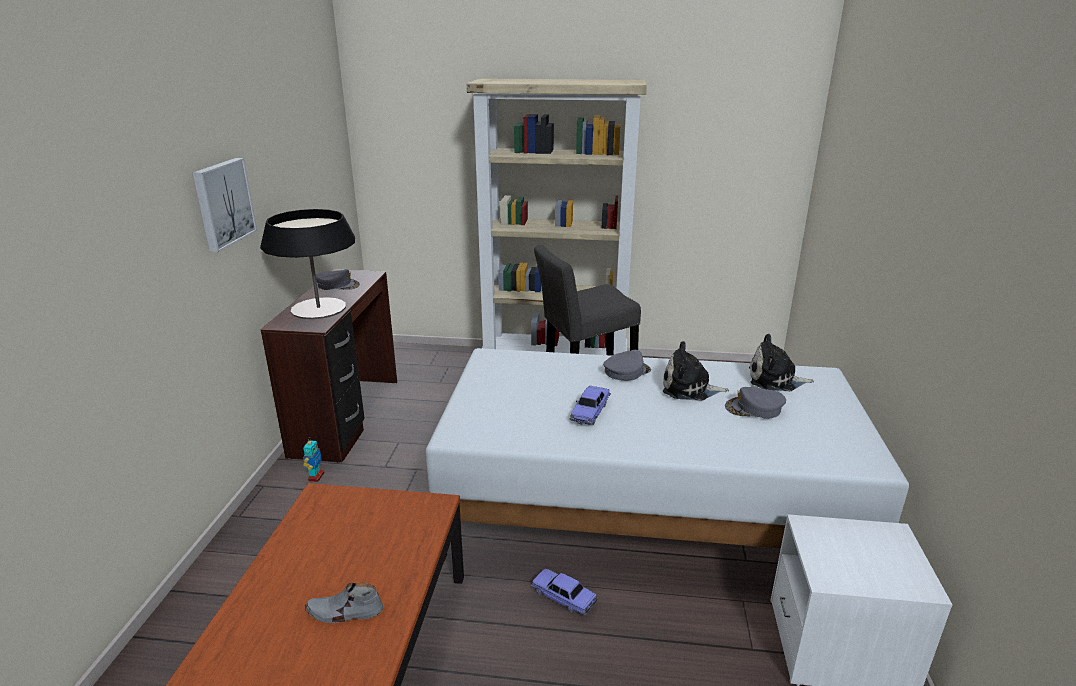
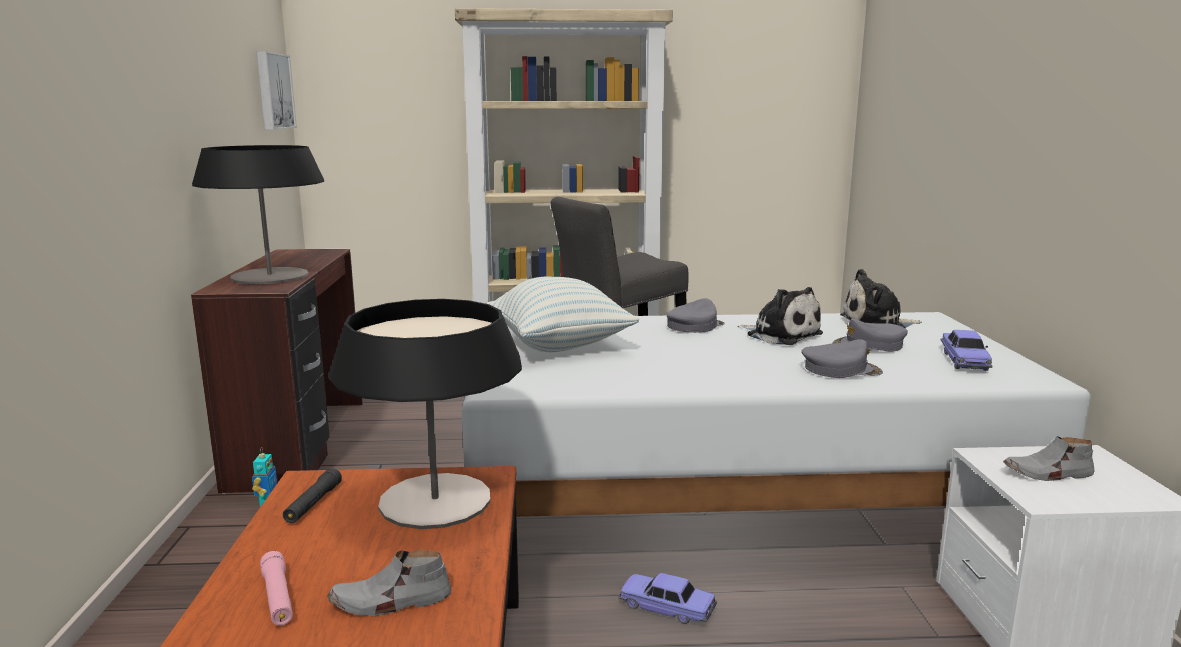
camera: 10 degrees left, 10 degrees down
picture [192,158,257,252] -> picture moved to [256,51,297,130]
grey cap [316,269,360,290] -> grey cap moved to [801,339,883,378]
toy car [570,386,611,425] -> toy car moved to [940,330,993,371]
plush toy [663,341,729,401] -> plush toy turned 135 degrees counterclockwise [737,287,823,345]
none -> pink flashlight [260,551,293,626]
none -> black flashlight [283,468,342,523]
none -> table lamp [329,299,522,529]
none -> pillow [486,276,639,352]
none -> grey shoe [1003,436,1095,481]

